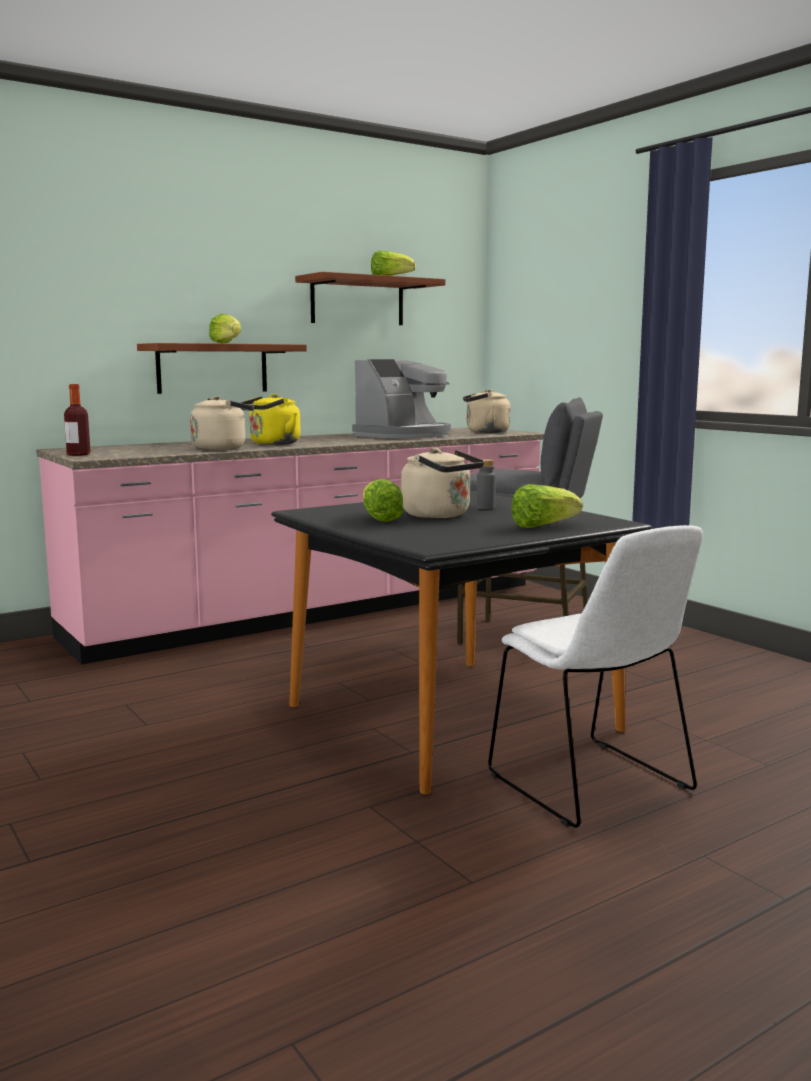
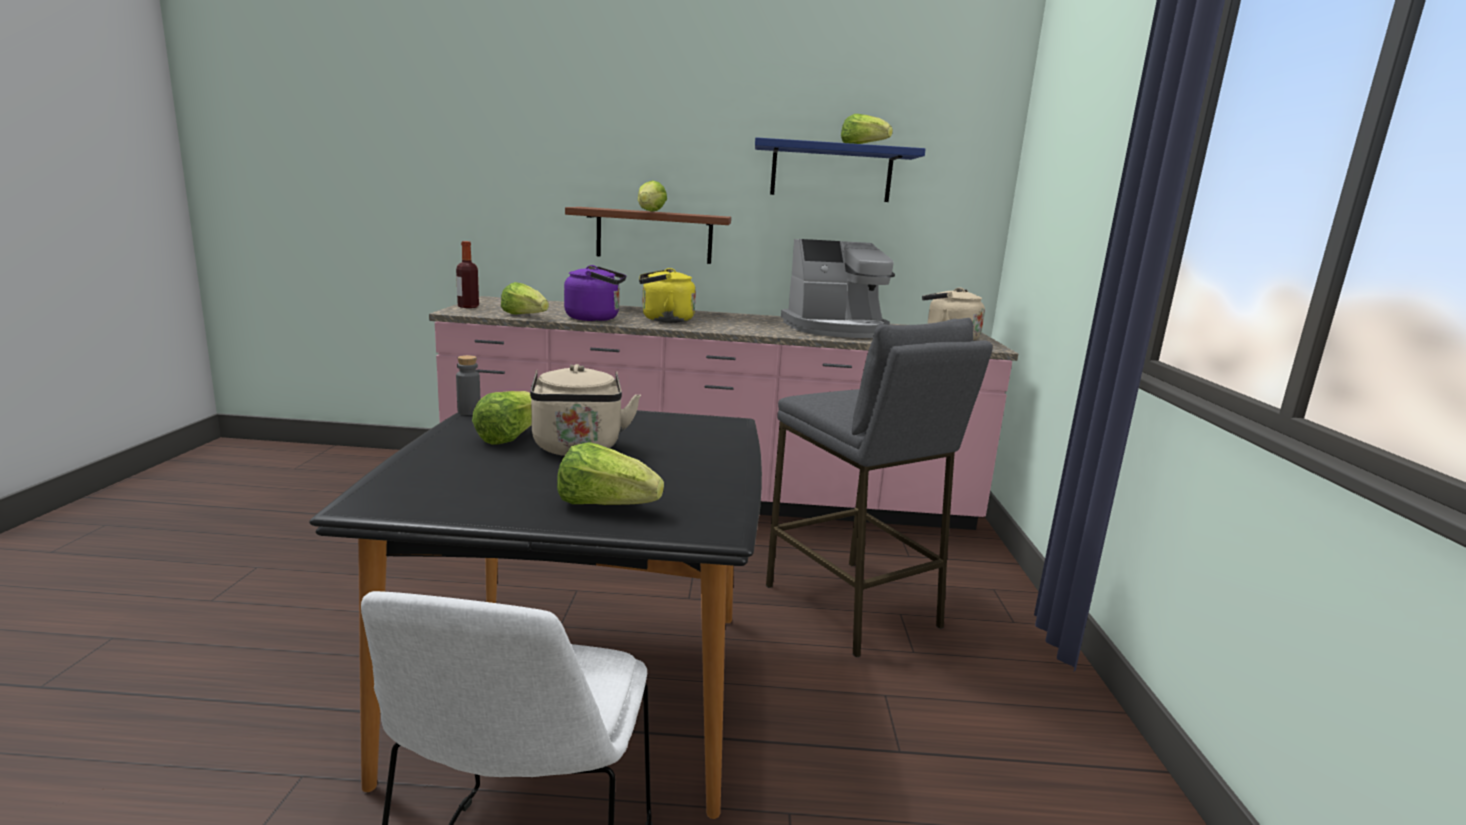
camera: 35 degrees right, 5 degrees up
beige kettle [190,396,254,450] -> purple kettle [564,265,626,321]
brown shelf [295,272,445,325] -> blue shelf [755,137,926,202]
grey bottle [477,459,496,509] -> grey bottle moved to [456,355,480,415]
none -> lettuce [501,282,549,315]

